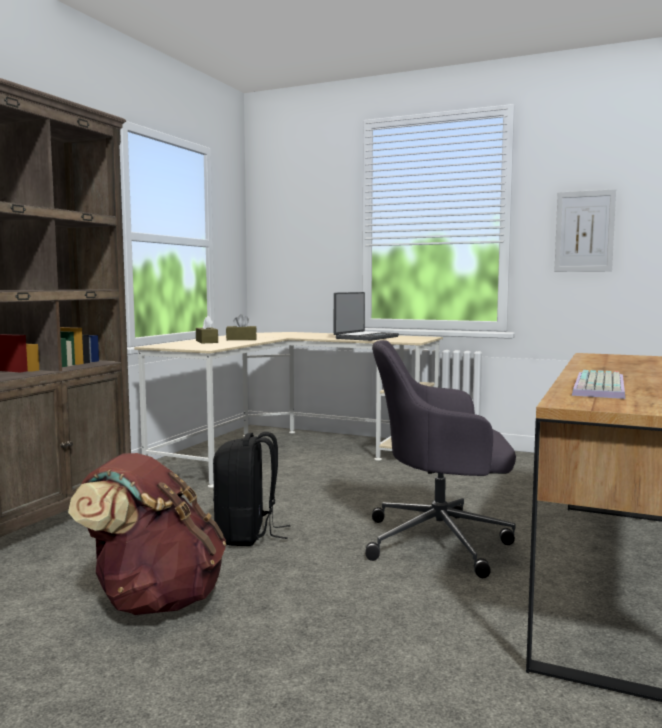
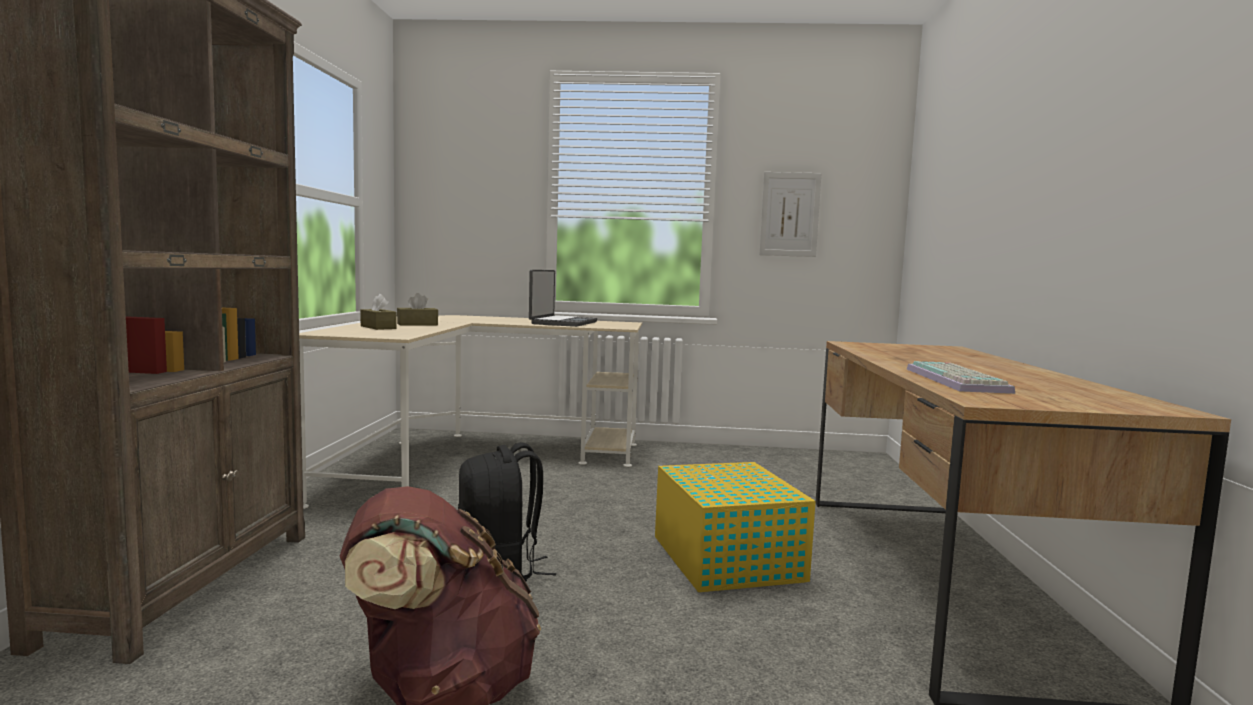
camera: 20 degrees left, 0 degrees up
grey office chair [365,340,516,578] -> yellow storage box [655,462,816,592]

